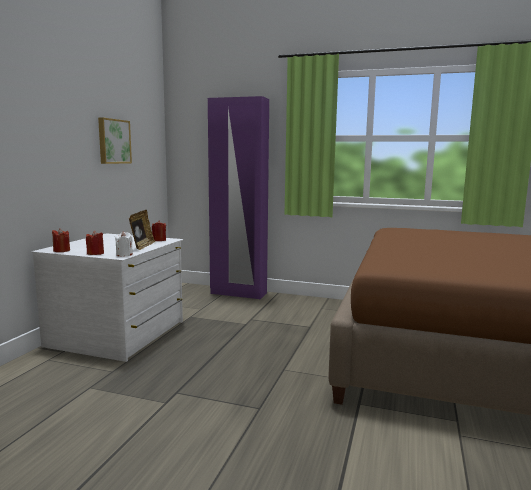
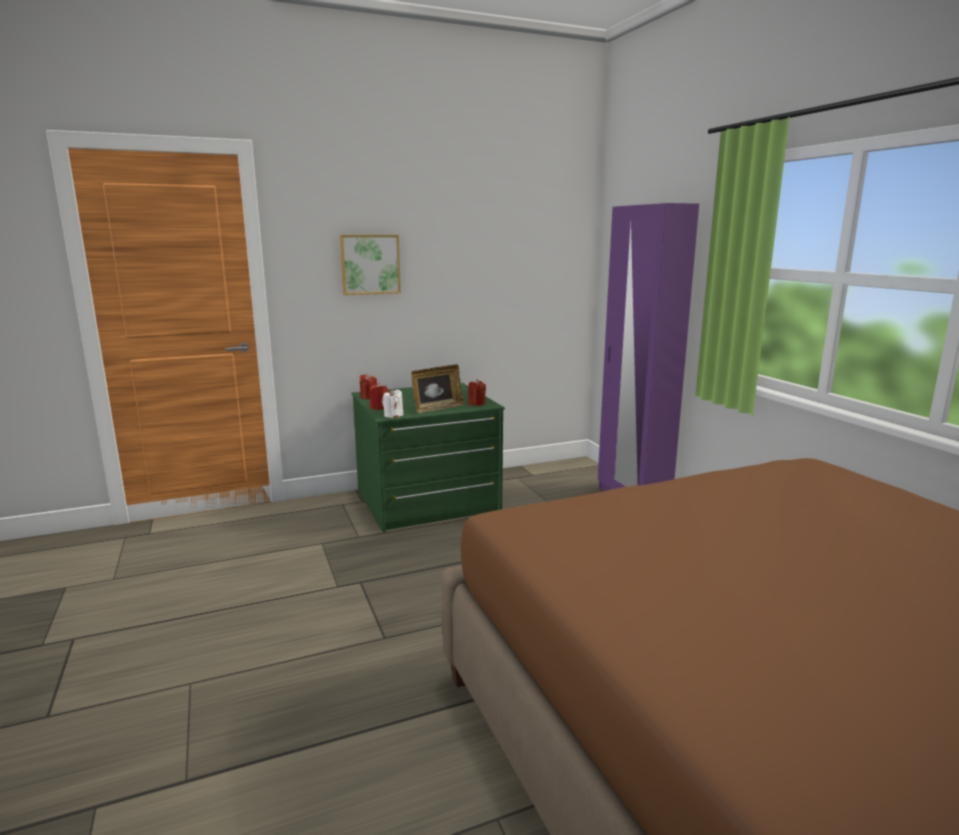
camera: 50 degrees right, 5 degrees up
white dresser [32,233,183,362] -> green dresser [351,383,505,533]
picture [98,117,132,164] -> picture moved to [340,235,401,295]

